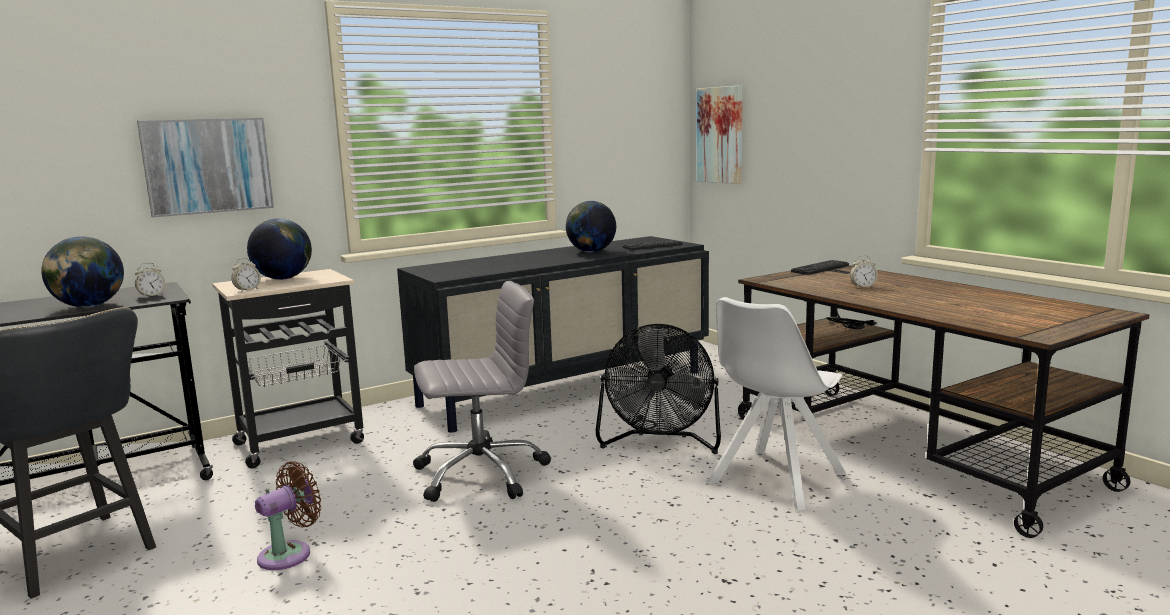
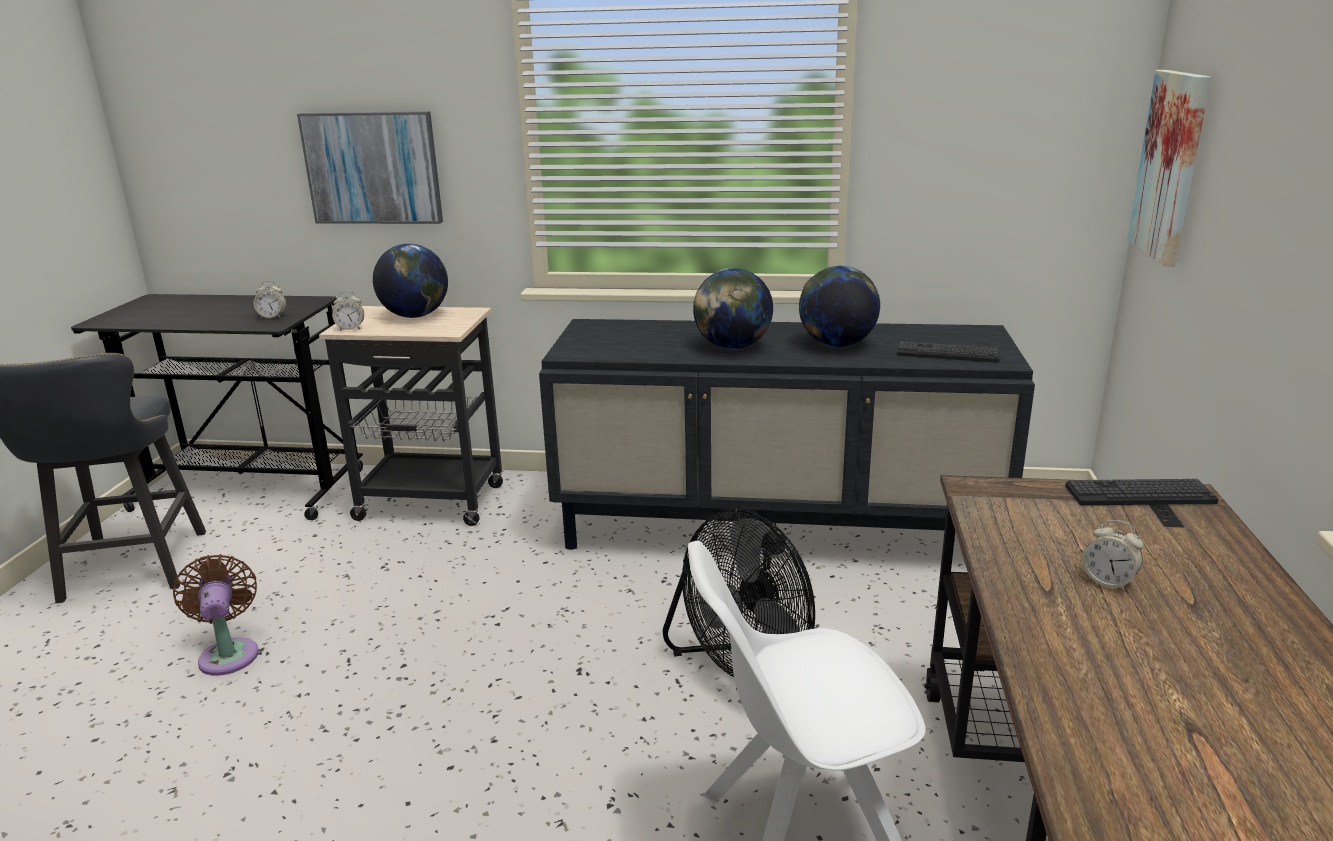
camera: 40 degrees right, 10 degrees up
globe [41,236,124,308] -> globe moved to [693,268,773,350]
brown fan [255,461,321,570] -> brown fan turned 105 degrees counterclockwise [173,554,259,676]
grey office chair [413,281,551,502] -> none

